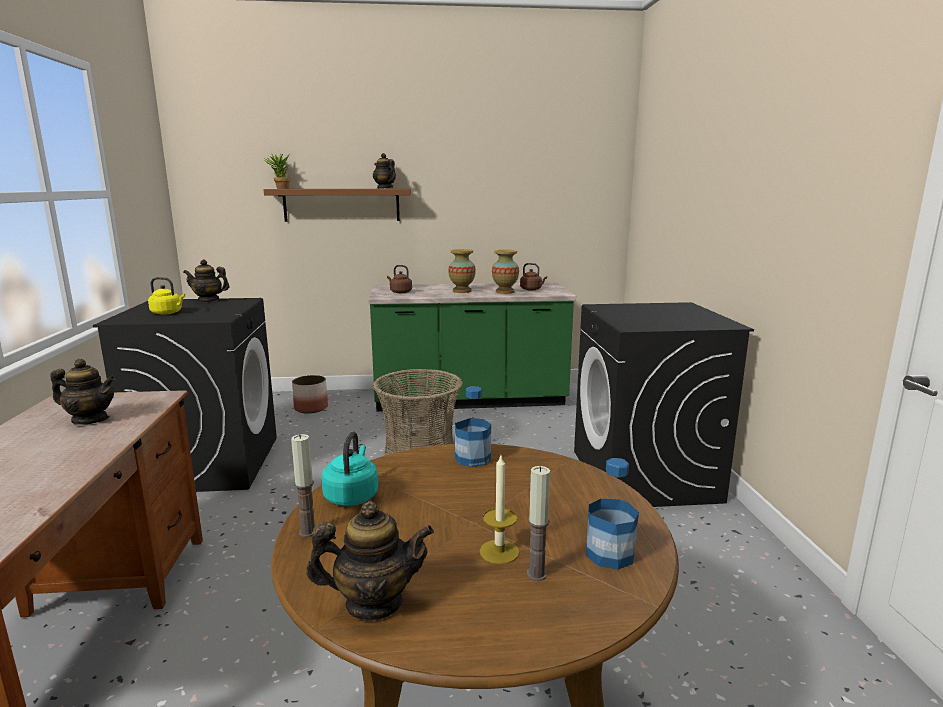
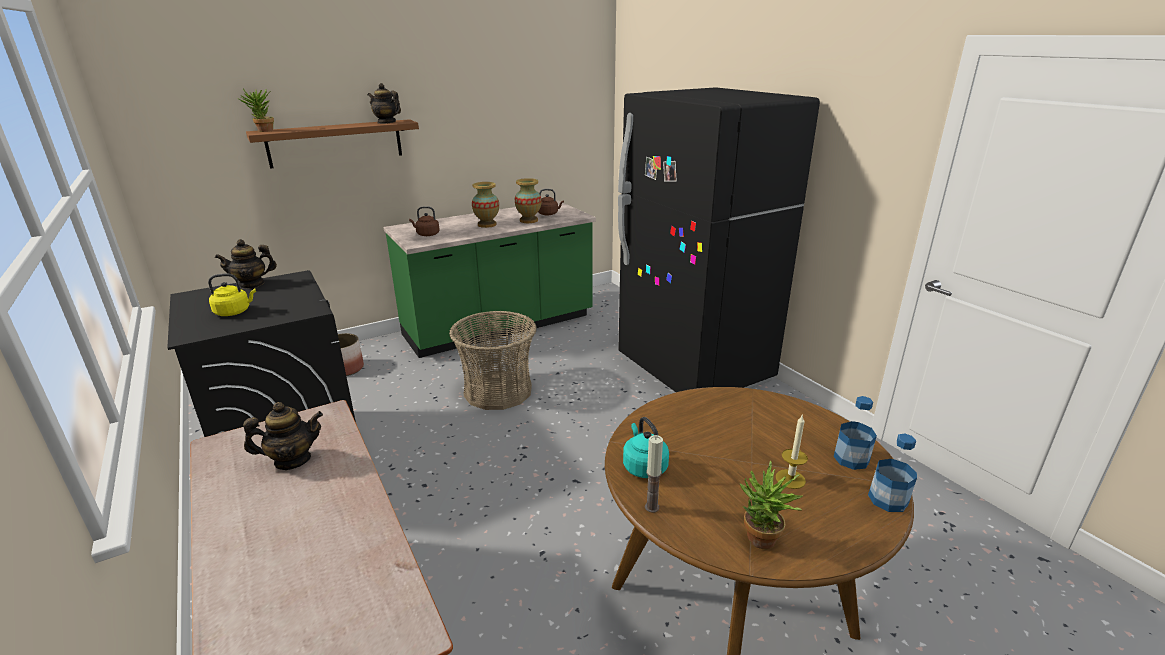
camera: 25 degrees left, 10 degrees up
teapot [306,501,434,621] -> potted plant [740,461,803,549]
bottle [455,386,491,467] -> bottle moved to [868,434,917,512]
candle [527,466,550,581] -> none
black washing machine [574,302,754,507] -> black fridge [618,87,820,392]

